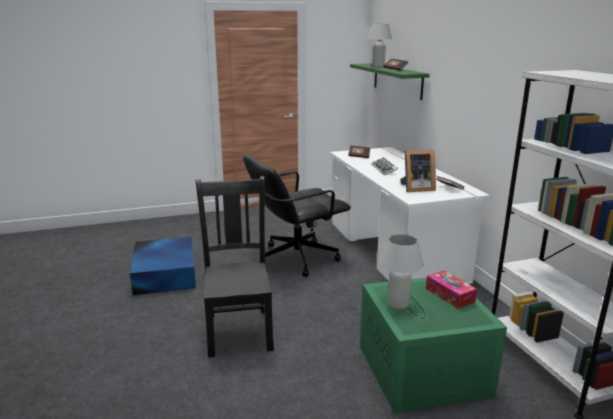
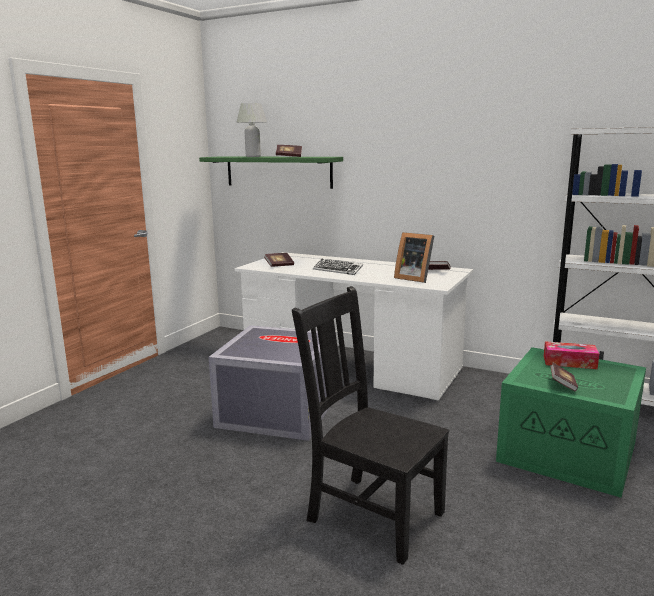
camera: 45 degrees left, 5 degrees down
blue storage box [130,236,196,295] -> none
black office chair [243,155,351,277] -> grey storage box [209,325,330,441]
white table lamp [380,234,423,309] -> book [550,363,578,391]
picture frame [400,150,436,192] -> picture frame turned 90 degrees clockwise [394,232,434,283]

